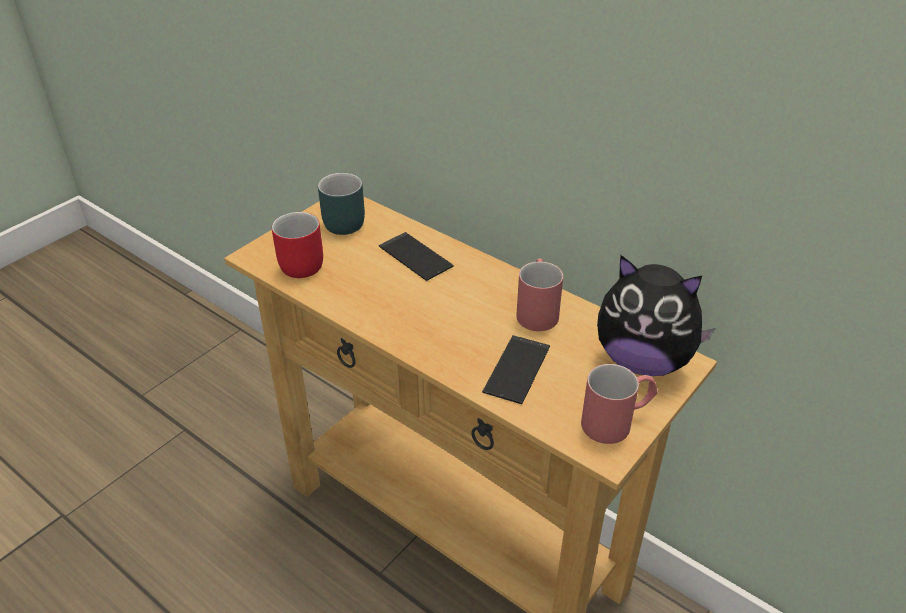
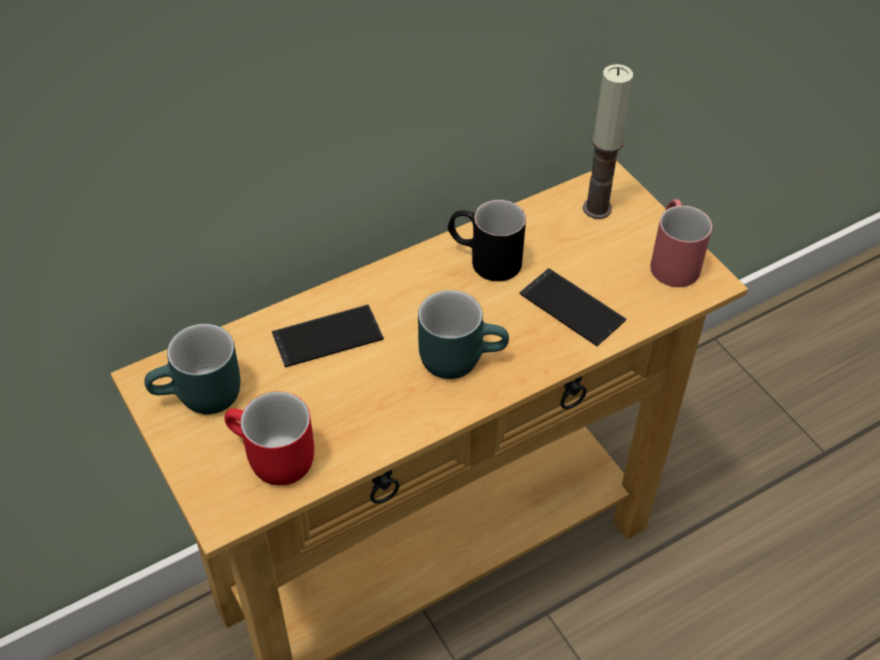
camera: 70 degrees left, 10 degrees up
red mug [516,259,563,331] -> black mug [448,200,526,281]
plush toy [597,255,715,376] -> candle [583,64,633,219]
none -> turquoise mug [418,290,509,379]

